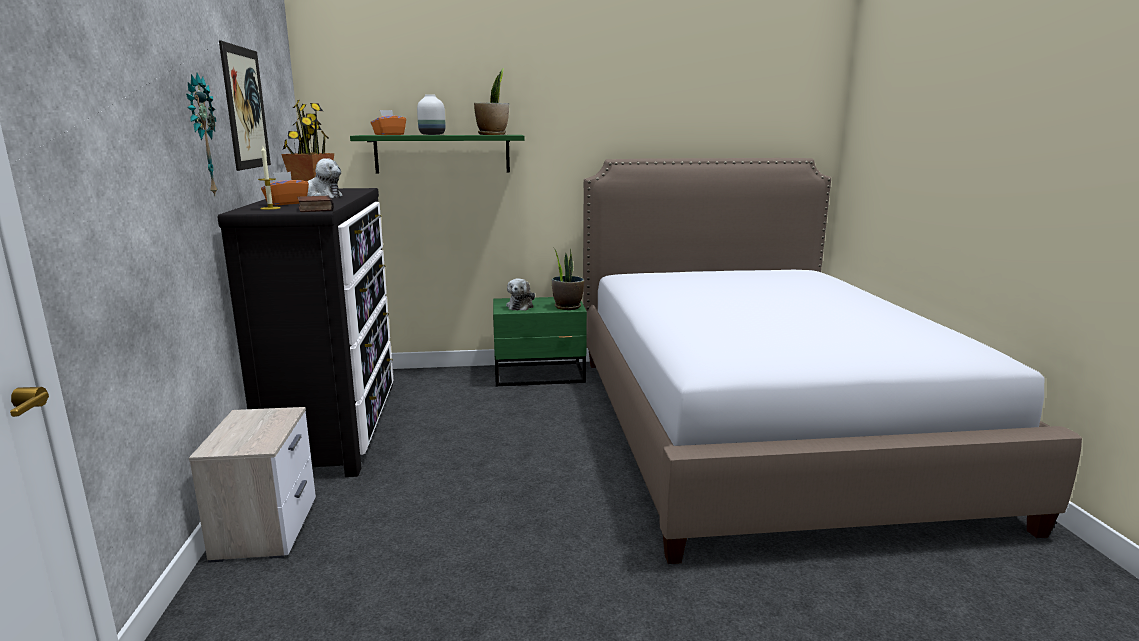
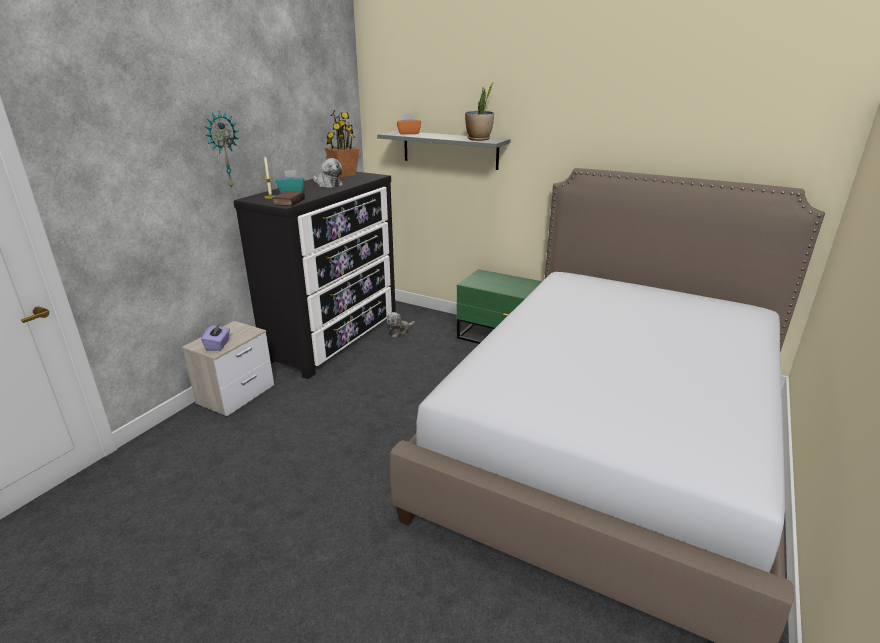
camera: 35 degrees right, 10 degrees up
picture [219,41,271,171] -> none
orange tissue box [261,172,309,205] -> turquoise tissue box [276,170,305,193]
green shelf [350,135,525,173] -> grey shelf [377,131,511,170]
white vase [417,94,446,135] -> none
plush toy [506,278,535,311] -> plush toy moved to [387,312,415,338]
potted plant [552,247,584,310] -> none
none -> purple tissue box [201,323,230,351]

